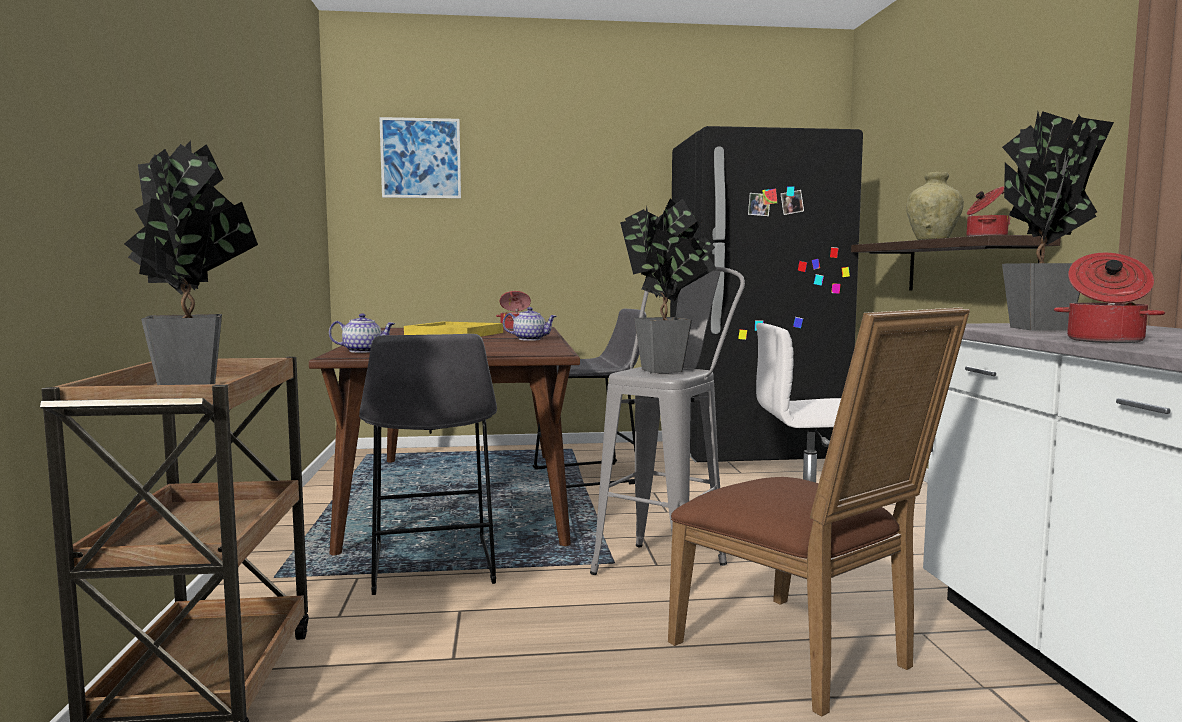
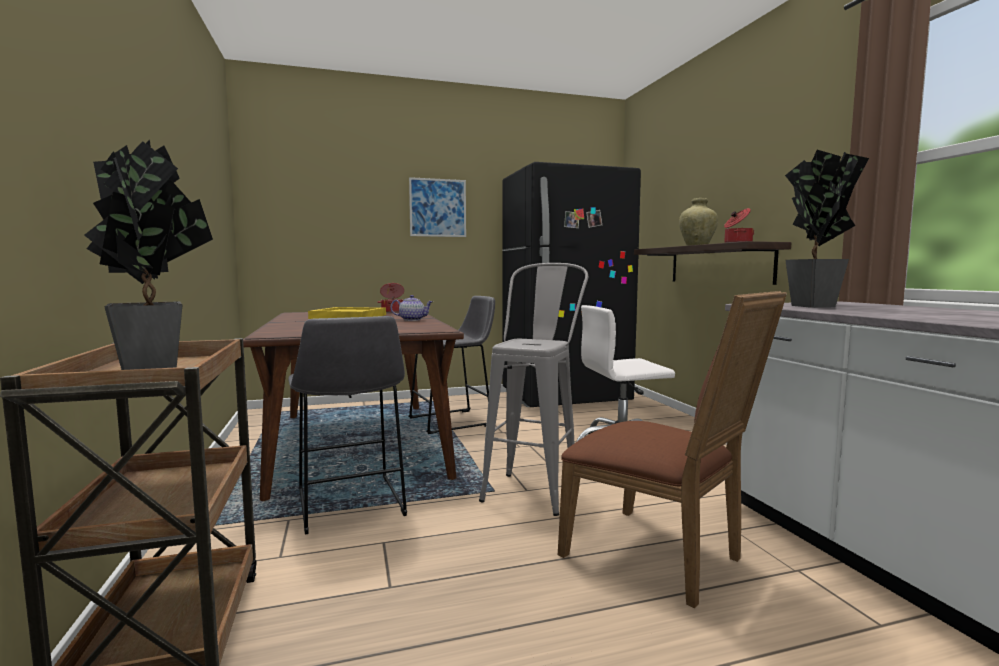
camera: 10 degrees left, 0 degrees up
teapot [329,313,395,353] -> none
picture [379,117,461,198] -> picture moved to [409,177,466,237]
potted plant [620,199,716,373] -> none
cooking pot [1054,253,1165,343] -> none

